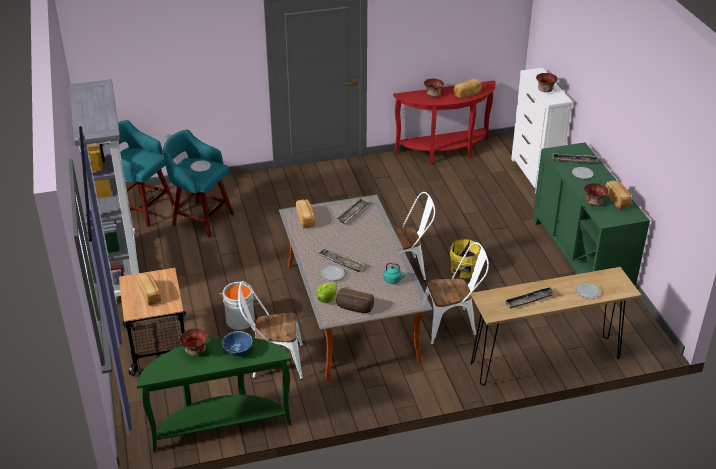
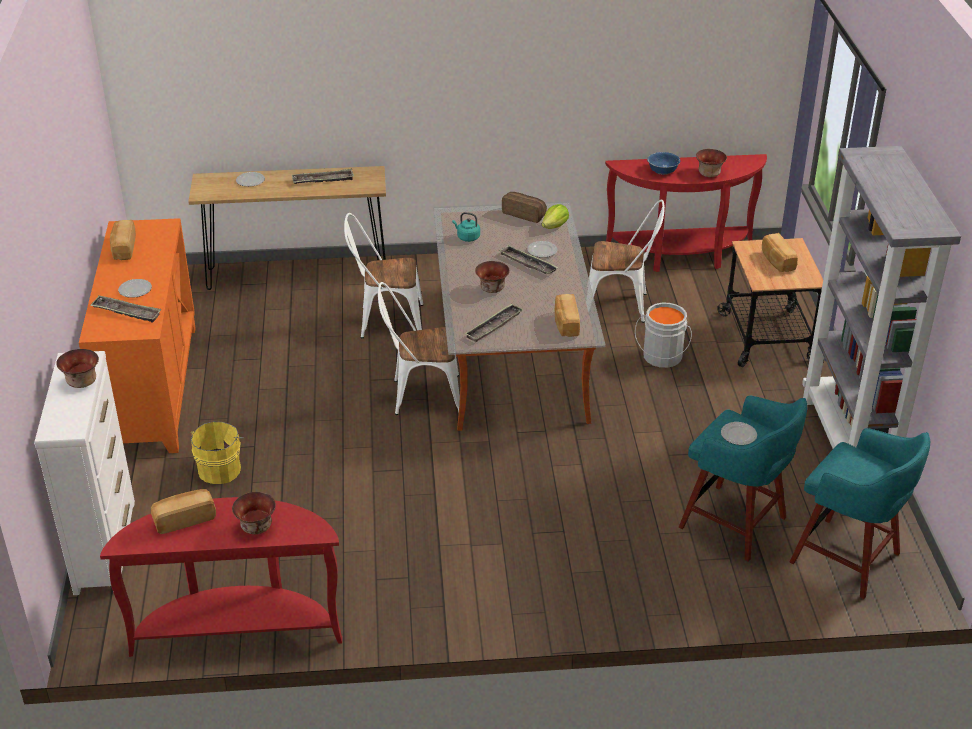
camera: 170 degrees left, 0 degrees up
green console table [137,337,292,452] -> red console table [605,154,767,272]
yellow bucket [449,239,480,278] -> yellow bucket moved to [191,422,243,484]
green cabinet [533,143,650,286] -> orange cabinet [79,218,195,453]
bowl [584,183,609,206] -> bowl moved to [475,261,510,293]

